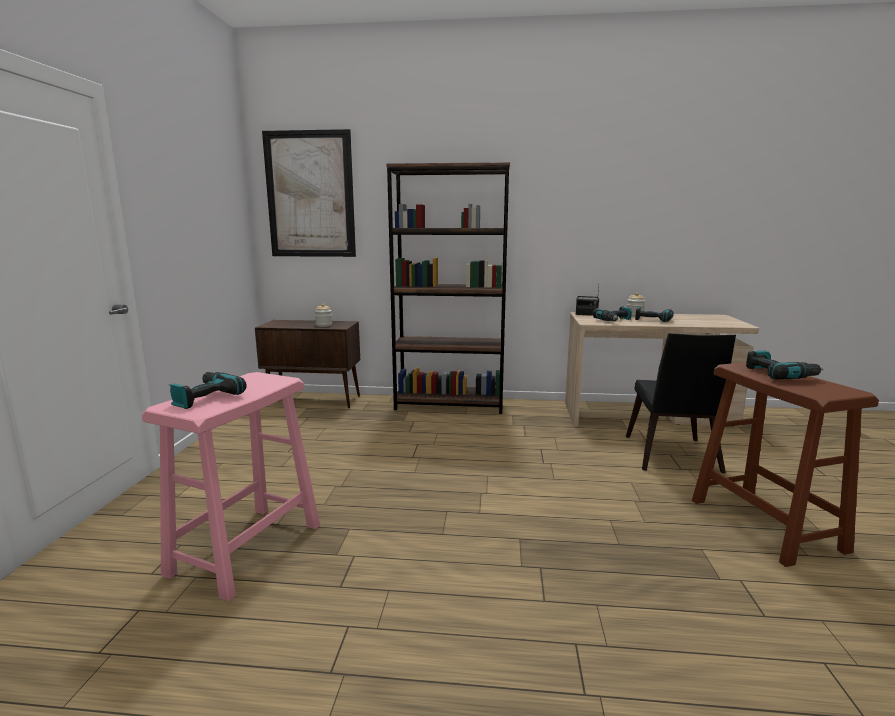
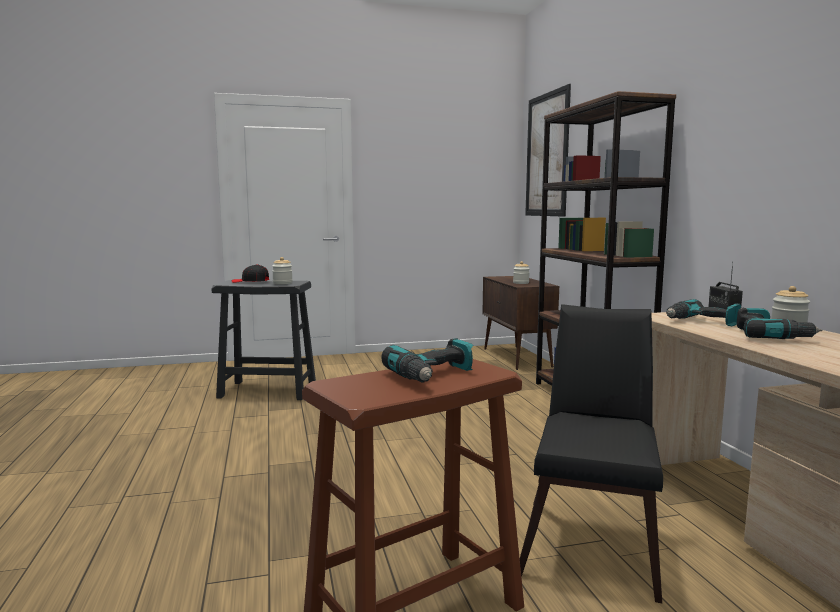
camera: 70 degrees right, 5 degrees down
pink stool [142,372,320,601] -> black stool [212,280,316,400]
power drill [169,372,247,409] -> black cap [232,264,269,283]
black chair [626,333,736,474] -> black chair turned 120 degrees clockwise [520,304,663,603]
none -> jar [272,257,293,284]

